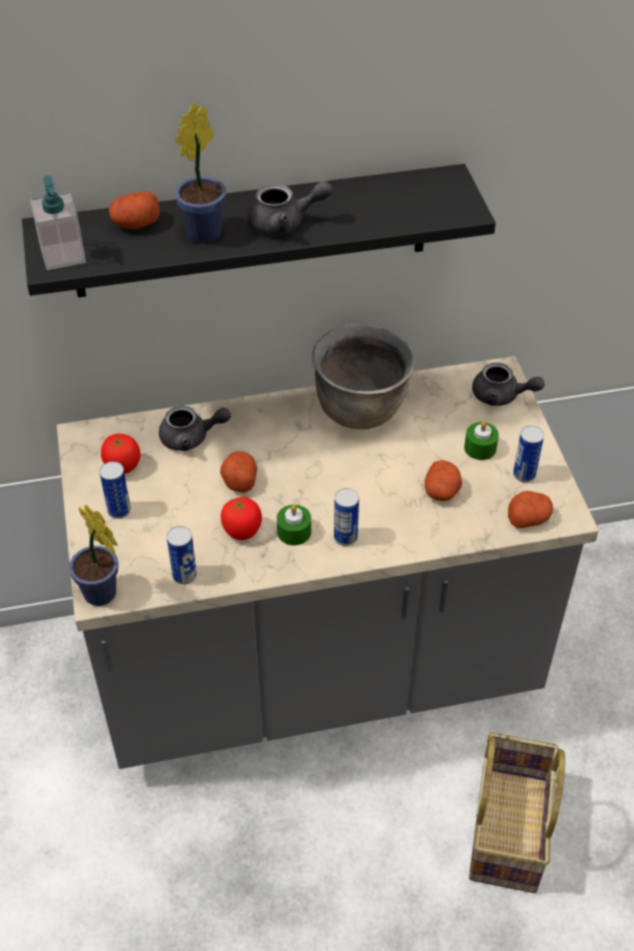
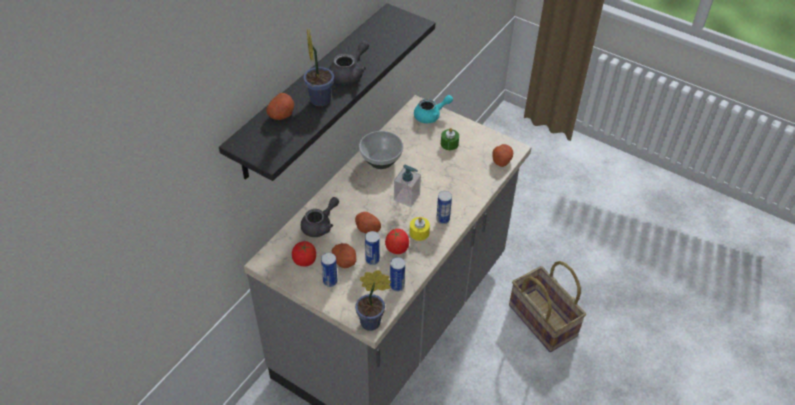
camera: 45 degrees left, 0 degrees up
soap dispenser [30,176,86,270] -> soap dispenser moved to [394,165,421,207]
green candle [277,505,311,545] -> yellow candle [410,217,430,241]
brown cooking pot [312,324,415,429] -> bowl [359,131,403,169]
potato [425,460,462,501] -> potato moved to [332,243,356,268]
grey teapot [472,362,545,406] -> turquoise teapot [414,95,453,123]
can [513,426,544,482] -> can moved to [365,231,380,265]

